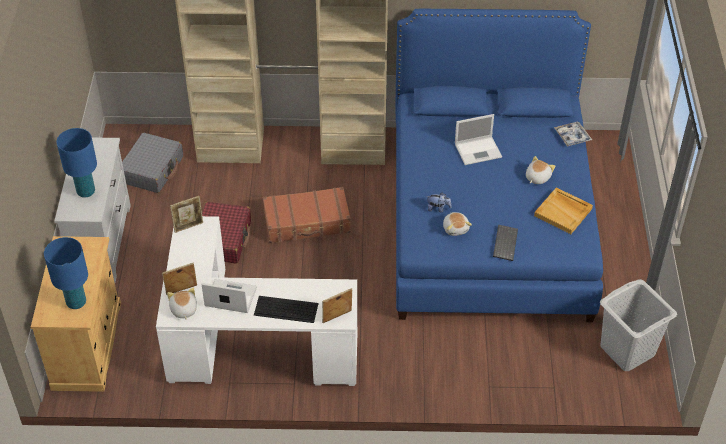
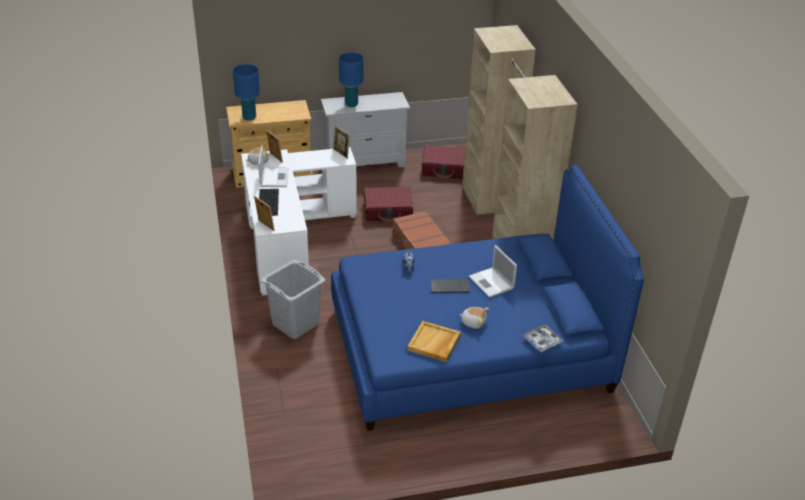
camera: 75 degrees right, 10 degrees down
grey suitcase [122,133,183,193] -> red suitcase [422,145,465,179]
plush toy [443,212,472,236] -> none
keyboard [493,225,518,261] -> keyboard moved to [430,279,470,293]
grey laundry basket [600,279,677,371] -> grey laundry basket moved to [261,260,325,339]

